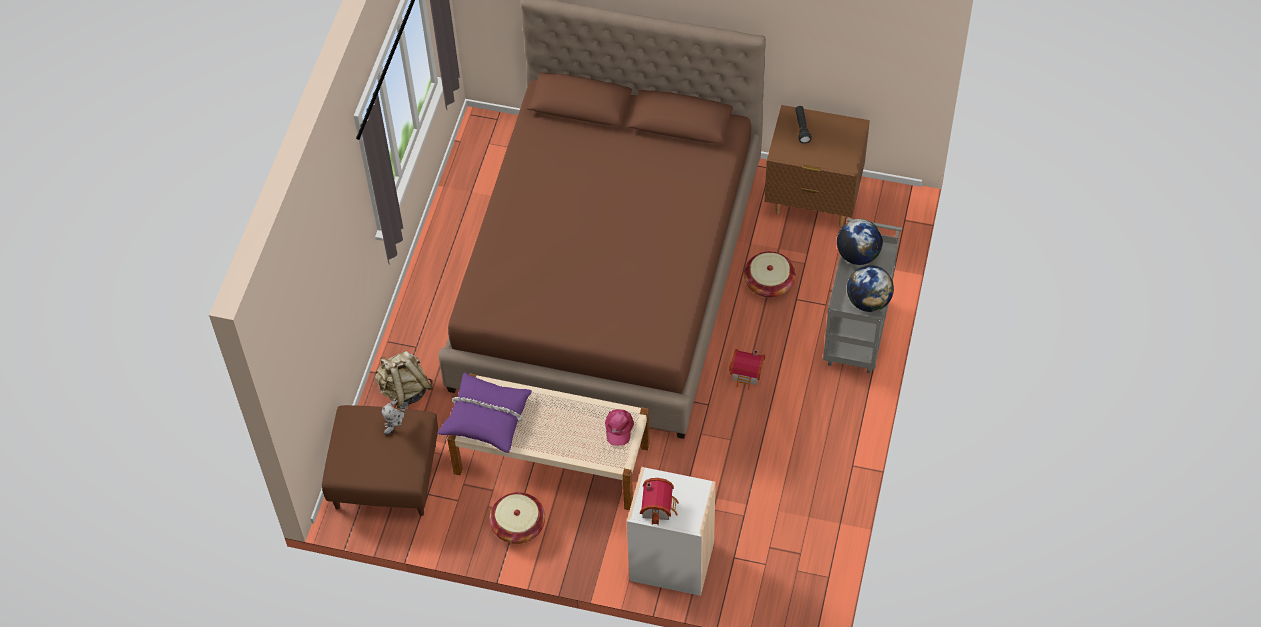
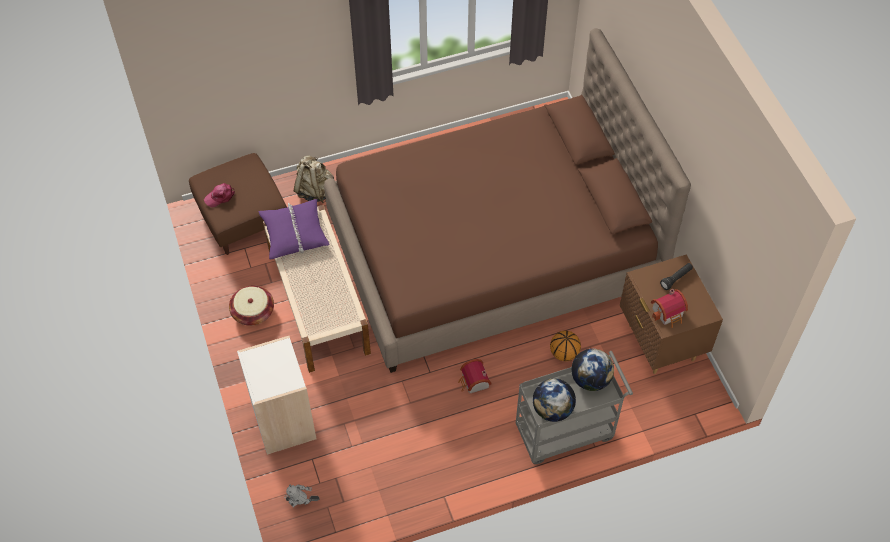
camera: 55 degrees right, 0 degrees up
toy robot [381,398,408,435] -> toy robot moved to [284,484,320,508]
pink cap [605,409,634,446] -> pink cap moved to [204,183,235,207]
toy house [640,478,679,525] -> toy house moved to [651,289,688,328]
basket [744,252,796,297] -> basketball [550,331,581,361]

